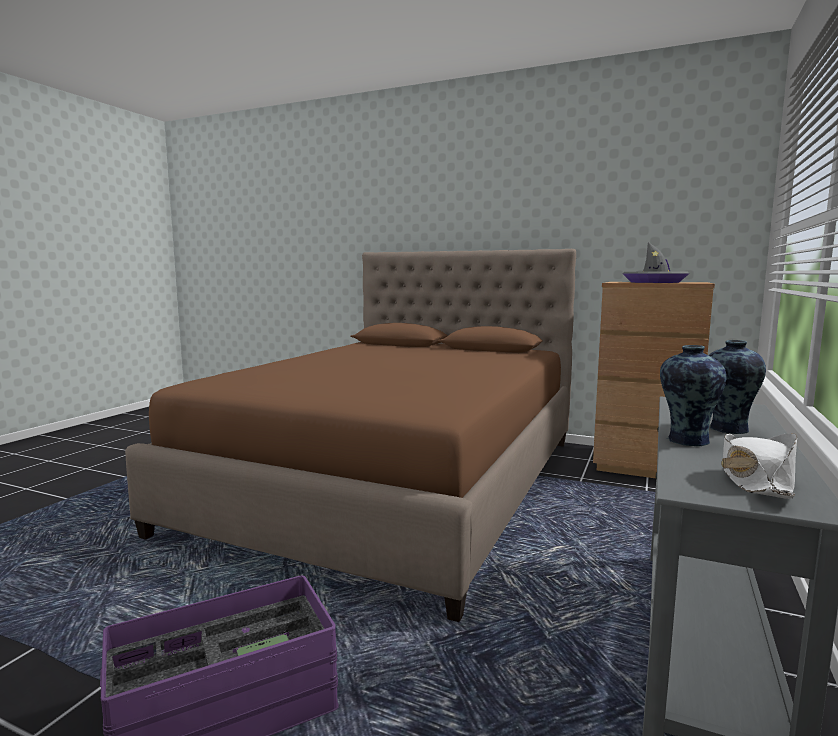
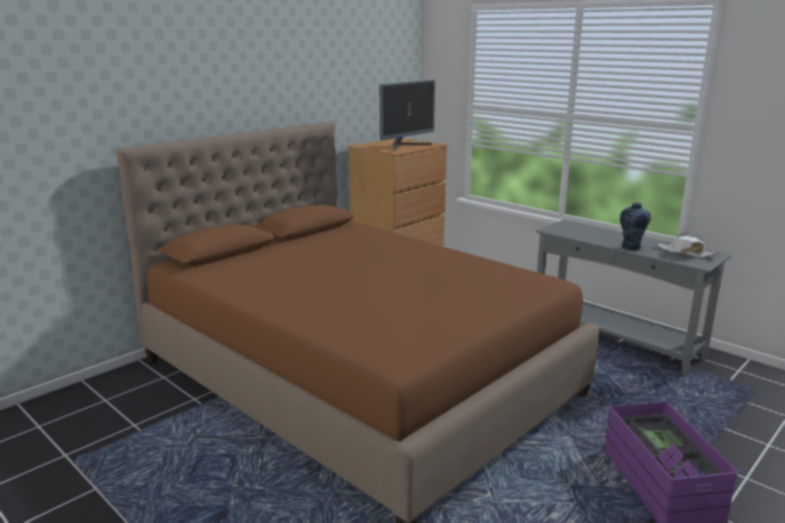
camera: 70 degrees left, 10 degrees up
grey hat [622,242,690,283] -> monitor [380,80,435,151]
vase [708,340,766,434] -> none

